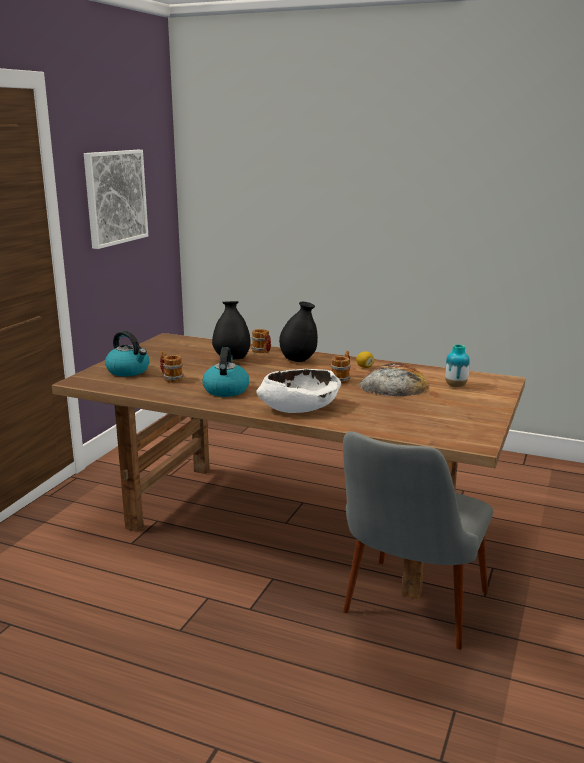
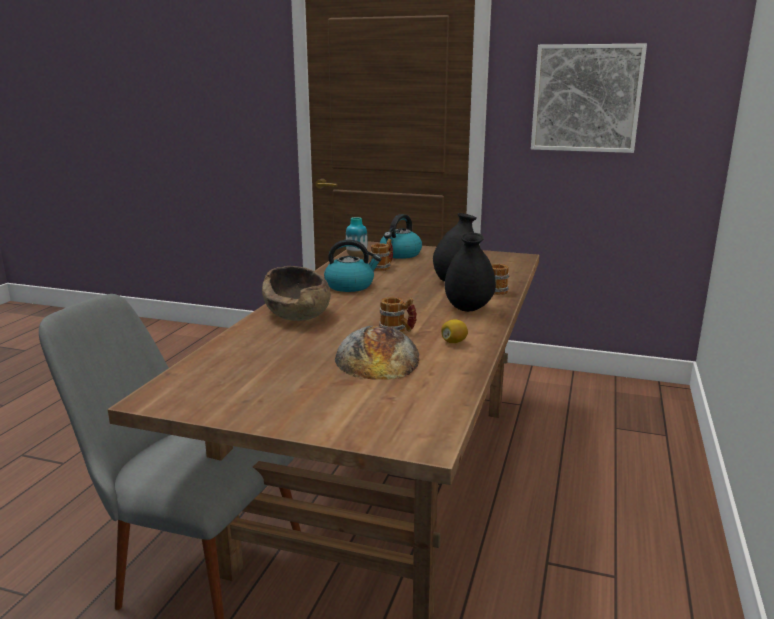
camera: 85 degrees right, 0 degrees up
white bowl [256,369,341,413] -> brown bowl [262,266,331,321]
vase [445,344,470,387] -> vase moved to [346,217,368,257]

